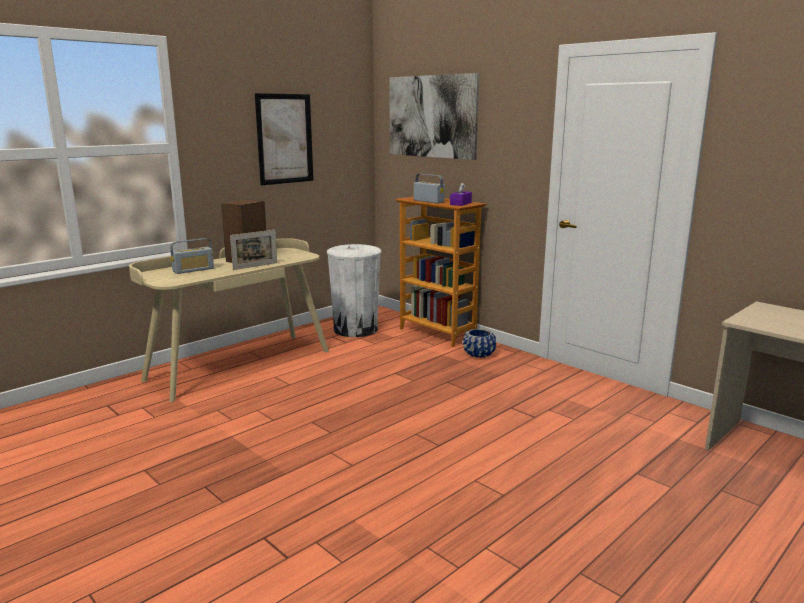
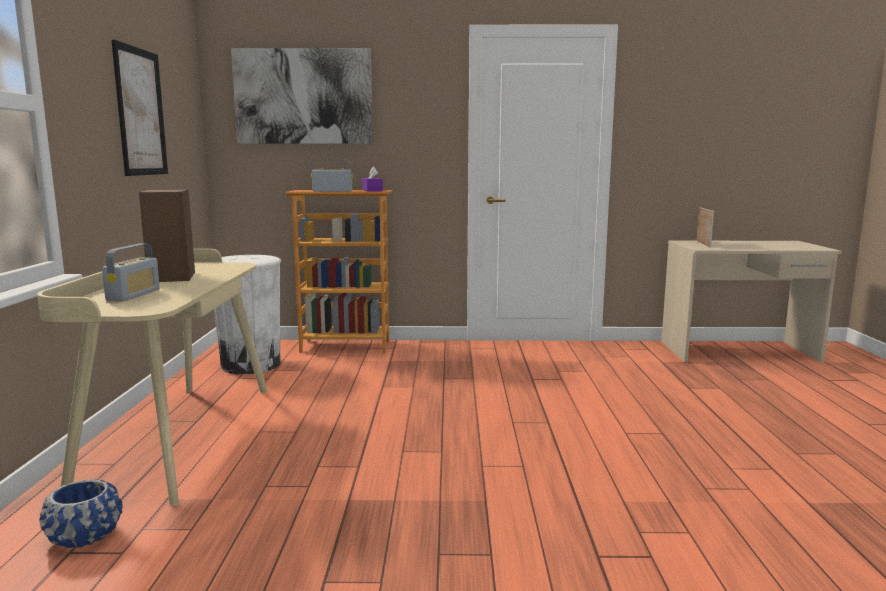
camera: 45 degrees left, 5 degrees down
picture frame [230,230,277,270] -> picture frame moved to [697,207,714,248]
blue planter [463,329,496,358] -> blue planter moved to [39,479,123,548]

